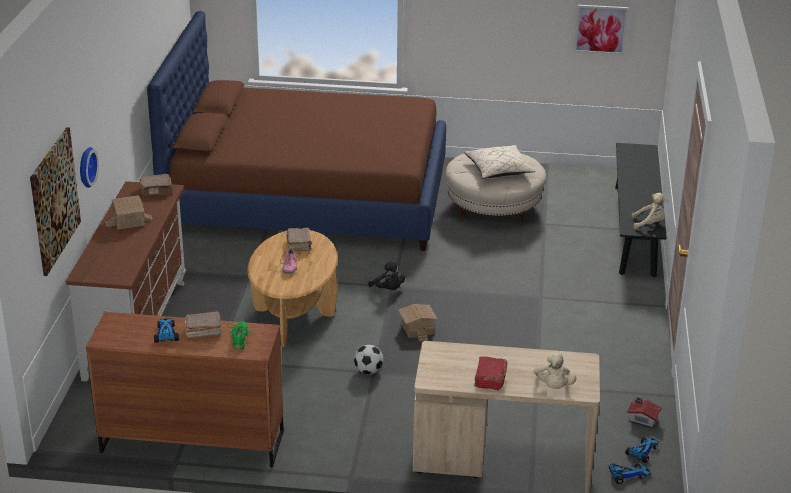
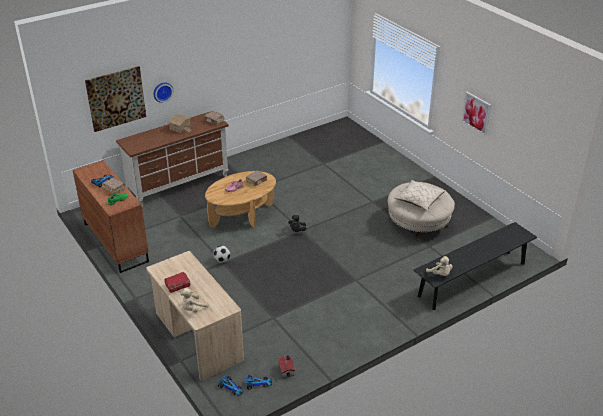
camera: 50 degrees right, 5 degrees up
brown bed [147,11,446,251] -> none
toy house [398,304,437,342] -> none
picture [574,5,629,55] -> picture moved to [462,92,491,136]

